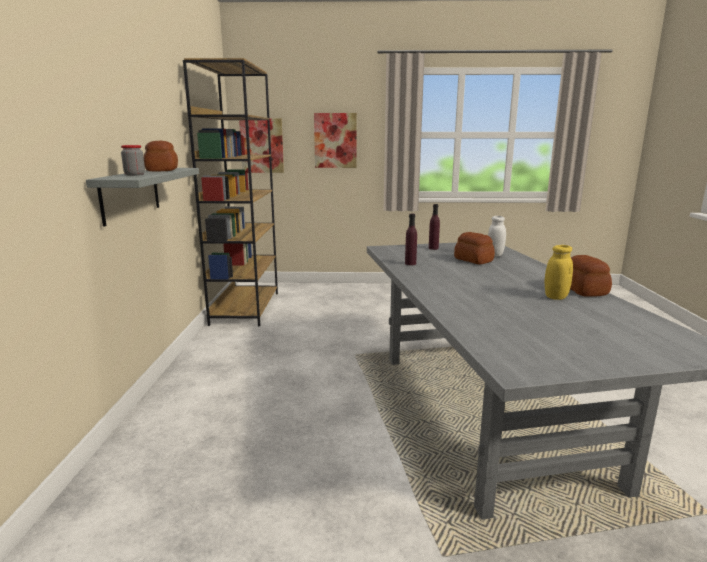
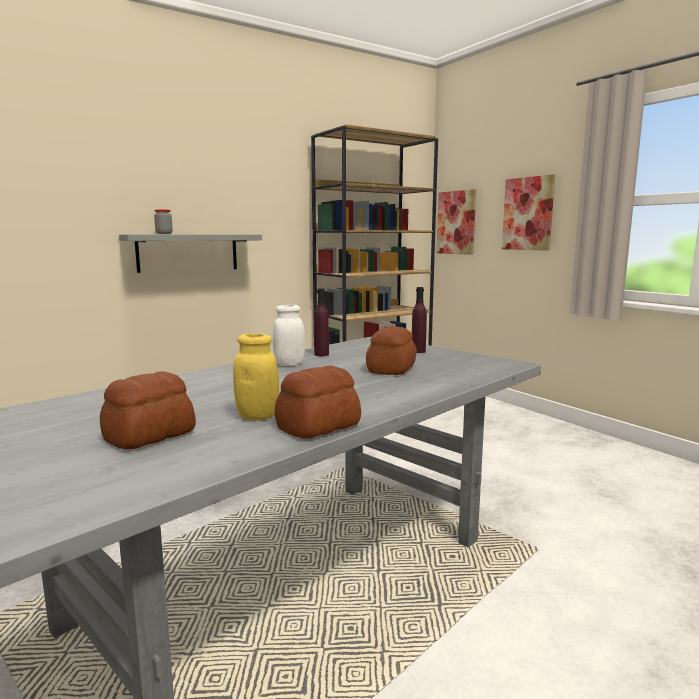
camera: 55 degrees right, 5 degrees down
bread [143,141,178,171] -> bread moved to [100,371,196,450]
white jar [488,216,506,257] -> white jar moved to [273,305,305,366]

